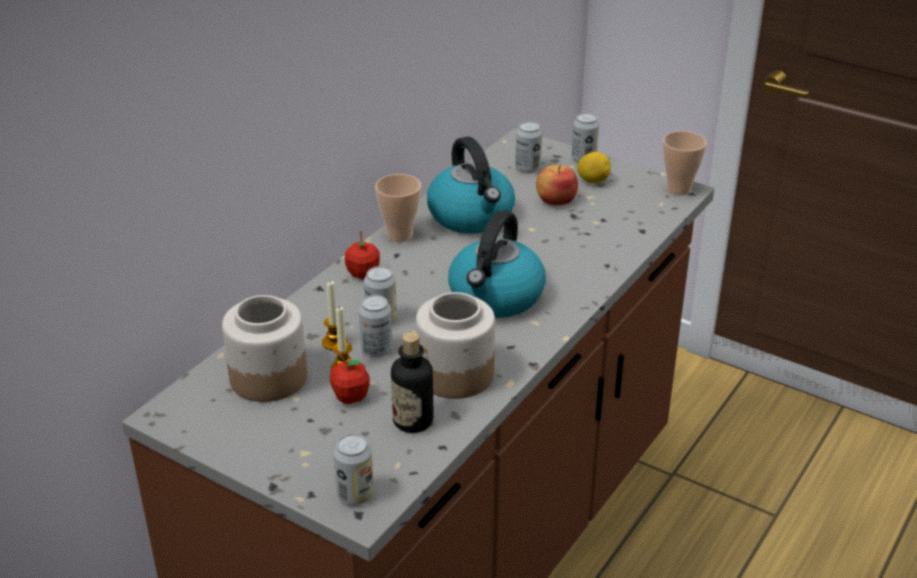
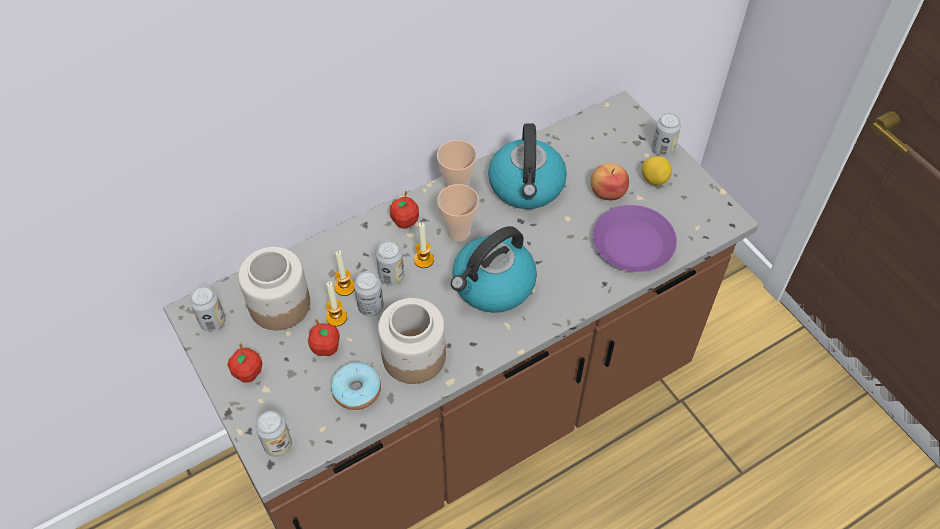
camera: 25 degrees right, 20 degrees up
bottle [391,332,433,433] -> donut [331,362,381,410]
can [515,121,542,173] -> can moved to [190,286,225,332]
cup [663,131,707,195] -> cup moved to [437,184,479,241]
none -> apple [227,343,262,383]
none -> candle [414,223,434,268]
none -> purple plate [593,205,677,272]

